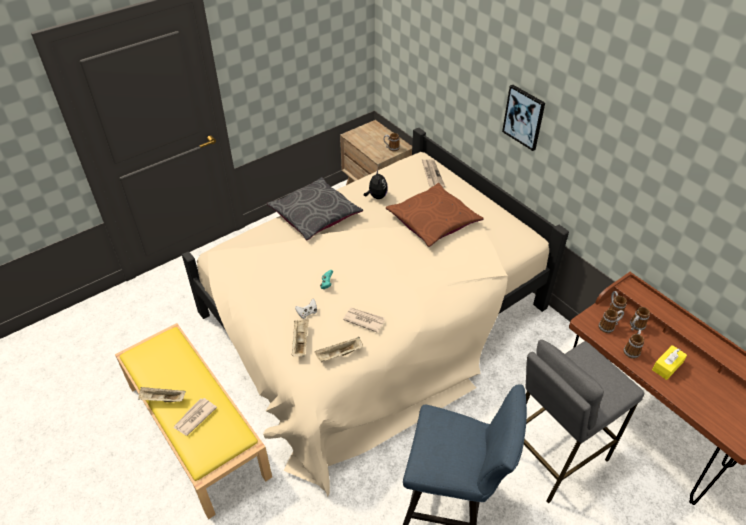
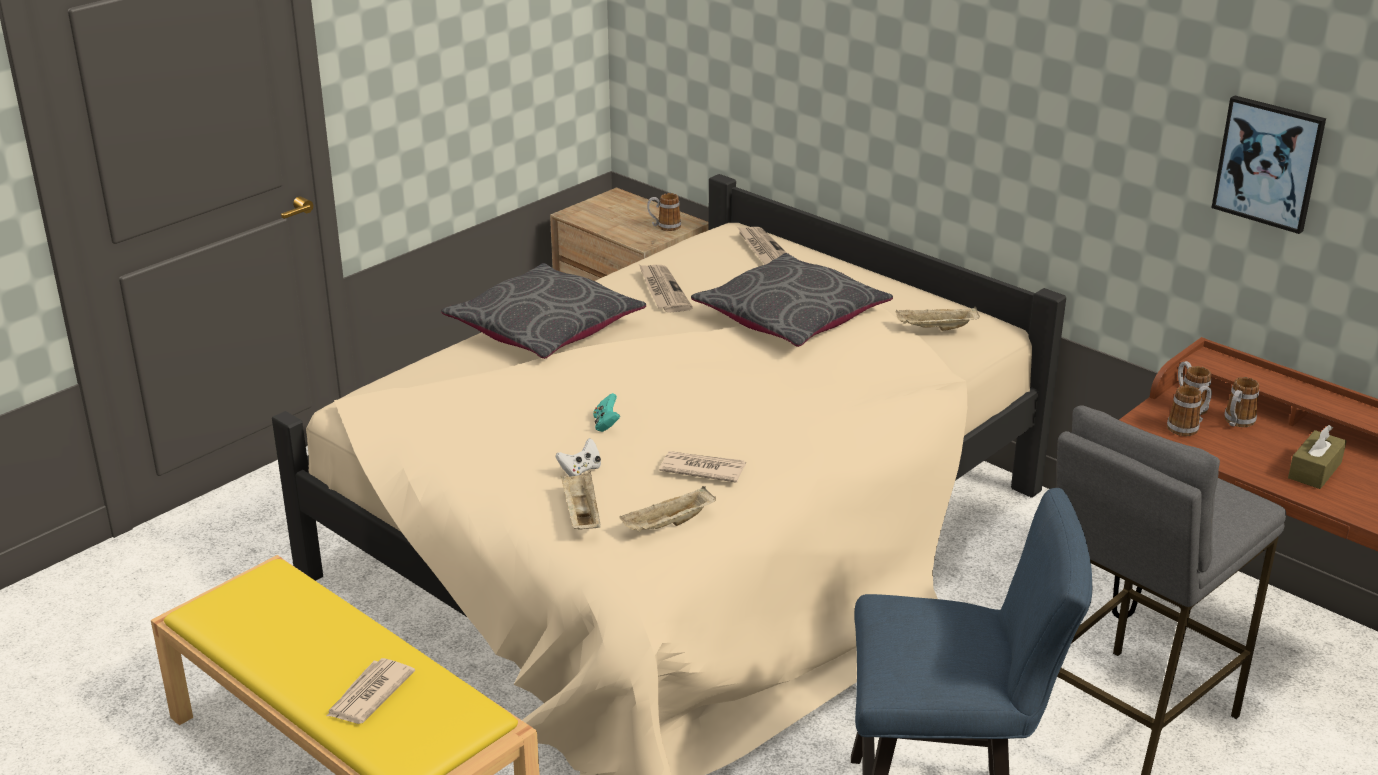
camera: 10 degrees left, 15 degrees down
beige tray [138,387,186,402] -> beige tray moved to [896,307,980,331]
plush toy [364,170,388,199] -> newspaper [639,265,693,312]
brown pillow [386,183,484,247] -> grey pillow [691,253,893,347]
picture [502,85,545,151] -> picture moved to [1211,95,1326,234]
mug [624,330,644,359] -> none
yellow tissue box [652,345,687,380] -> brown tissue box [1288,425,1347,489]

